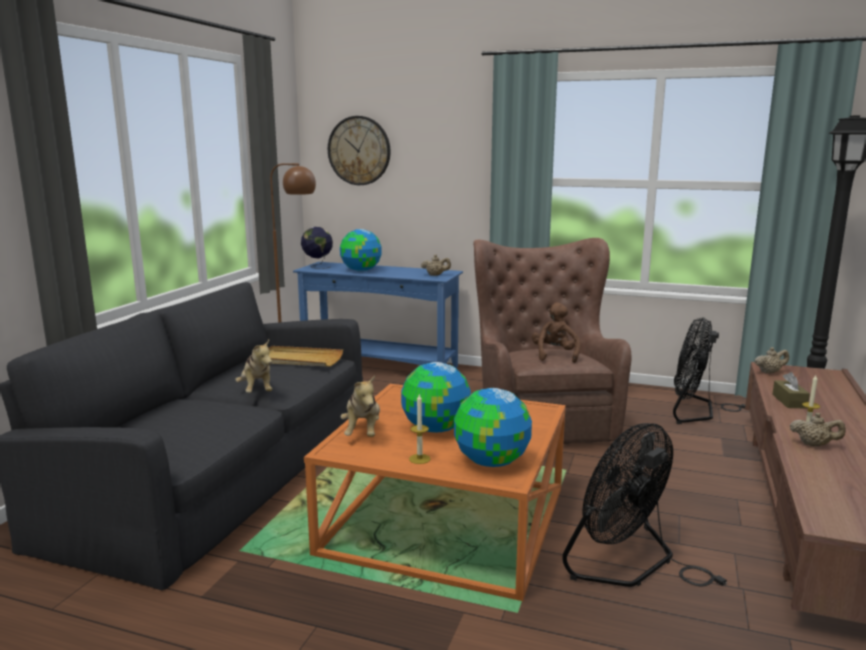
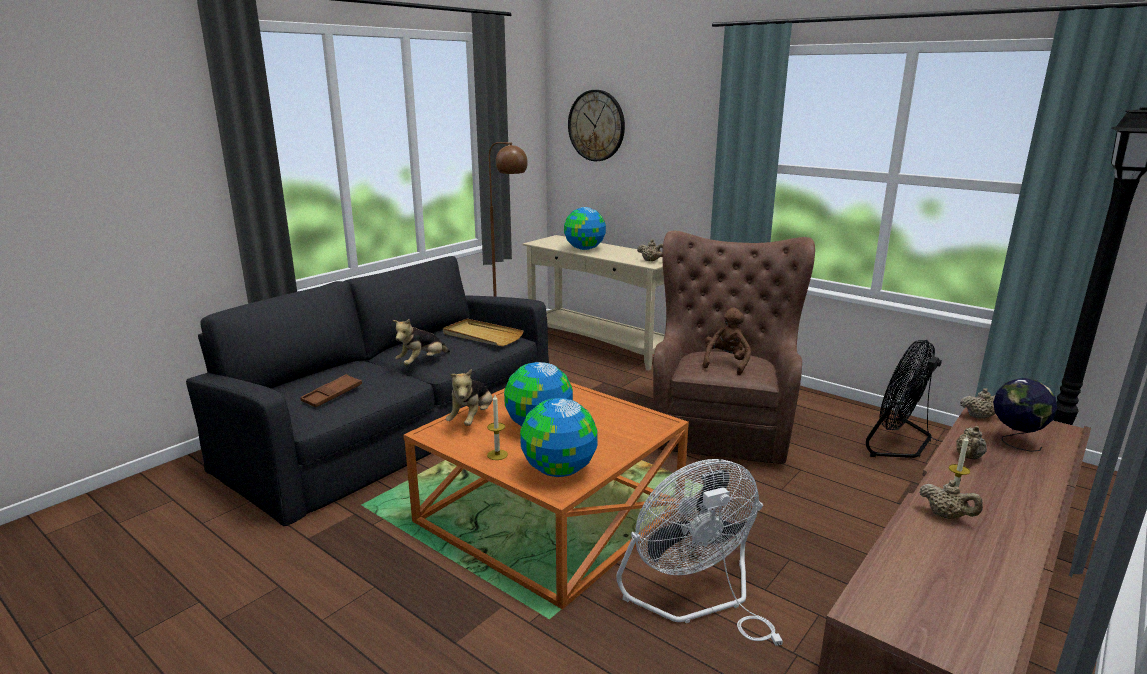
camera: 20 degrees right, 5 degrees up
plush toy [235,340,272,393] -> plush toy turned 45 degrees clockwise [392,319,450,365]
blue console table [293,262,463,368] -> beige console table [523,235,665,371]
globe [301,227,333,269] -> globe moved to [993,378,1057,452]
black fan [562,423,728,587] -> white fan [617,459,783,646]
brown tissue box [772,372,810,408] -> beige teapot [956,426,987,460]
none -> brown tray [300,374,362,407]

